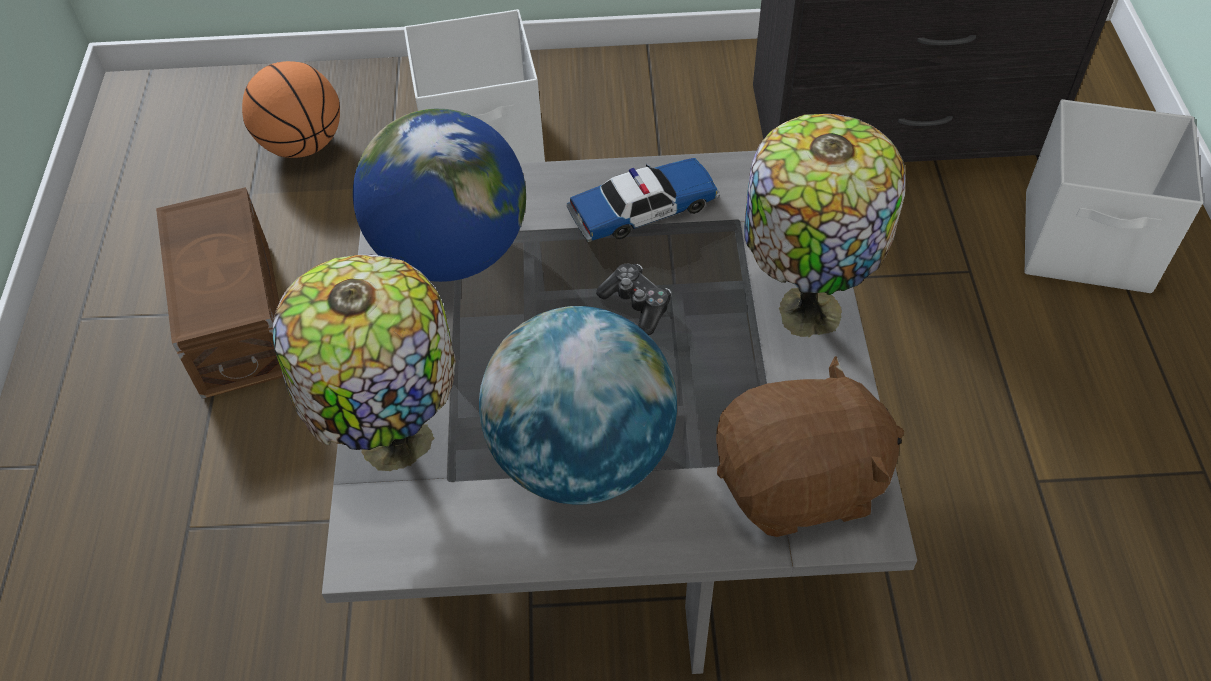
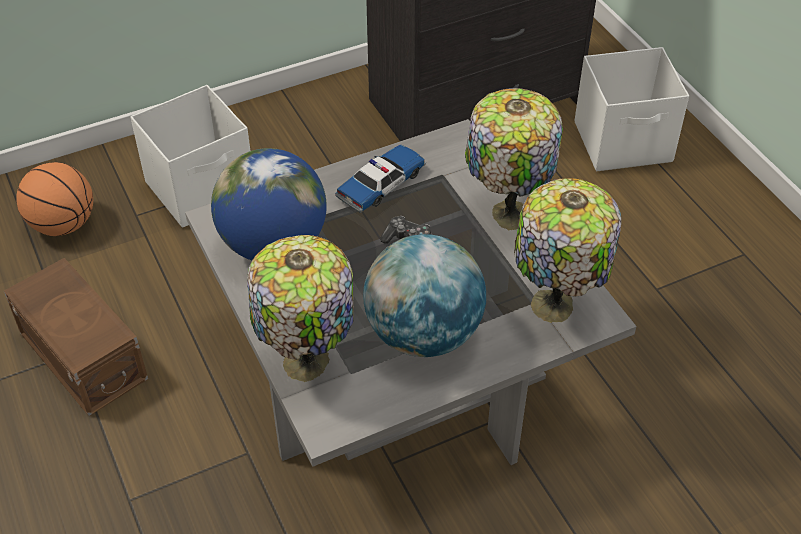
camera: 25 degrees left, 5 degrees down
brown plush toy [716,356,904,537] -> table lamp [514,178,621,322]

